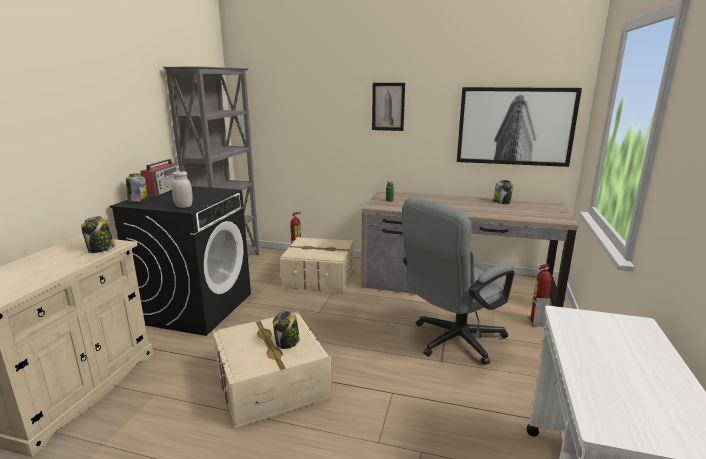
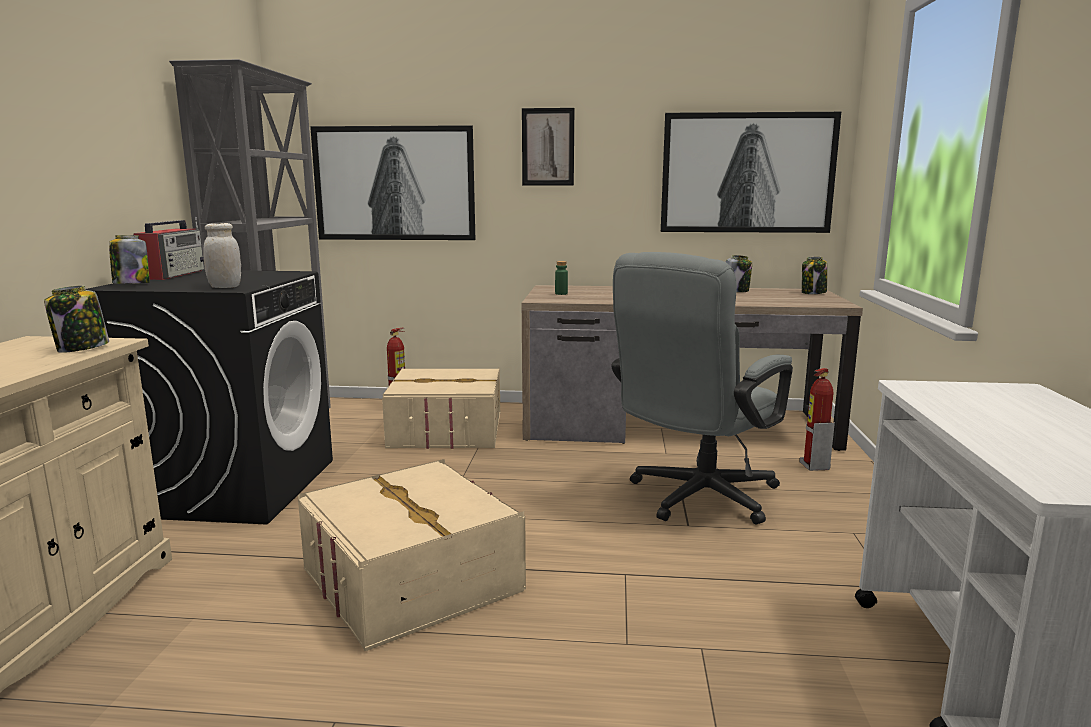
camera: 10 degrees left, 5 degrees down
jar [273,311,300,349] -> jar moved to [802,257,827,294]
none -> picture [310,125,475,240]

